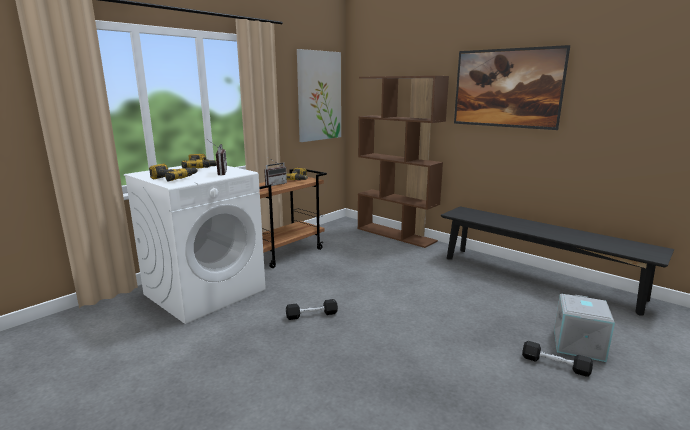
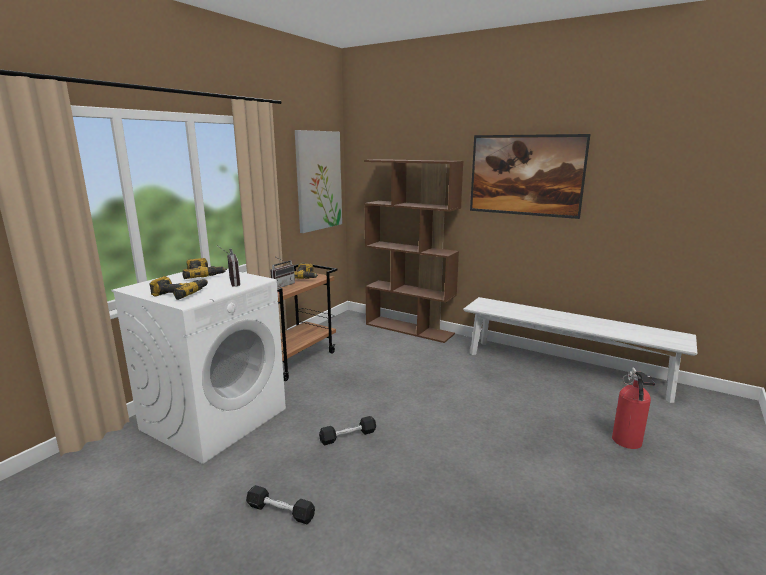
camera: 10 degrees left, 0 degrees up
black bench [441,206,674,316] -> white bench [463,297,697,403]
black dumbbell [522,341,593,377] -> black dumbbell moved to [246,485,315,524]
grey storage box [554,294,615,362] -> fire extinguisher [612,367,655,449]

